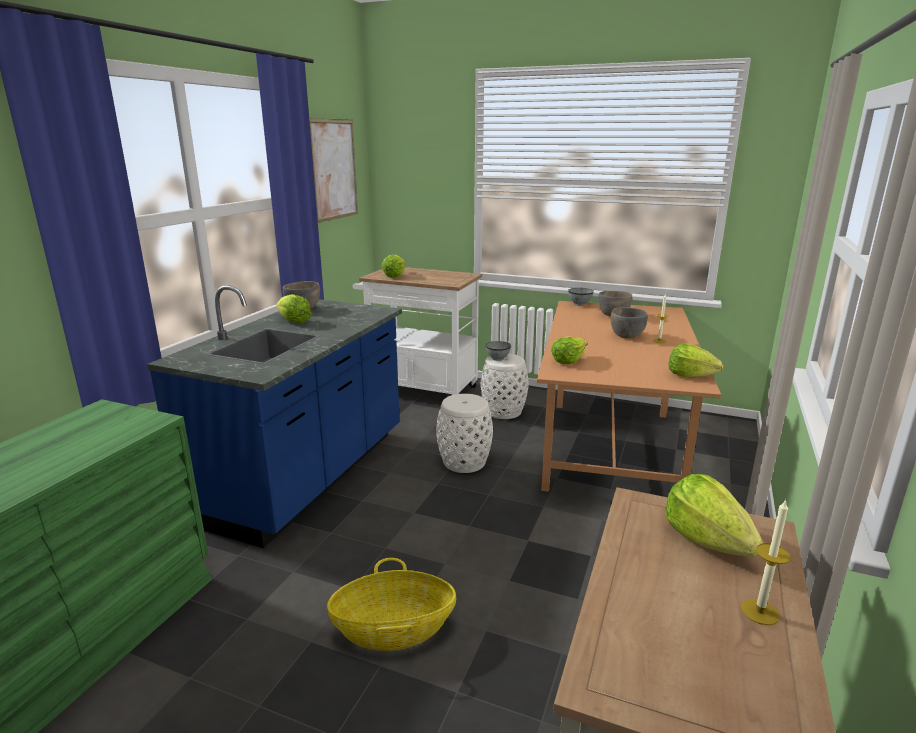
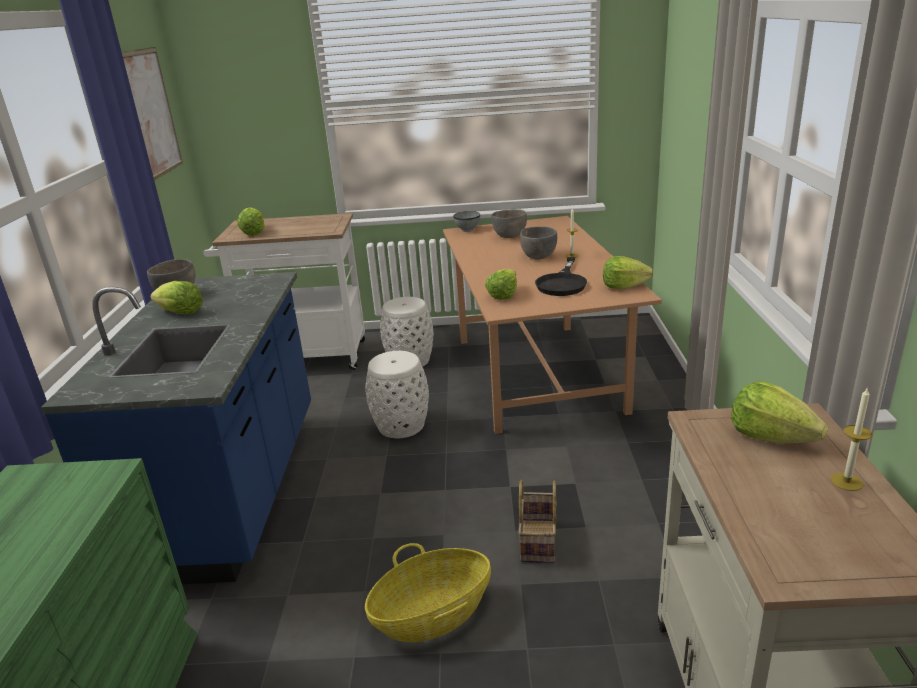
camera: 20 degrees left, 5 degrees up
grey bowl [486,341,511,361] -> none
none -> basket [518,480,556,563]
none -> black frying pan [535,257,587,296]

